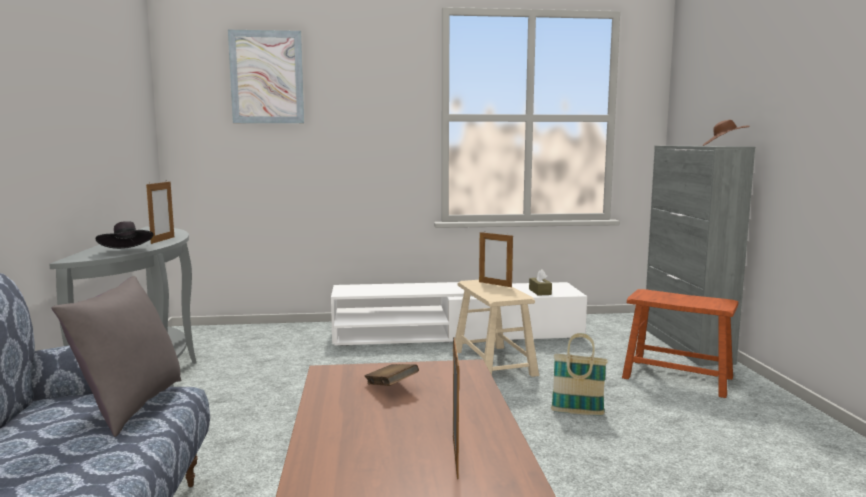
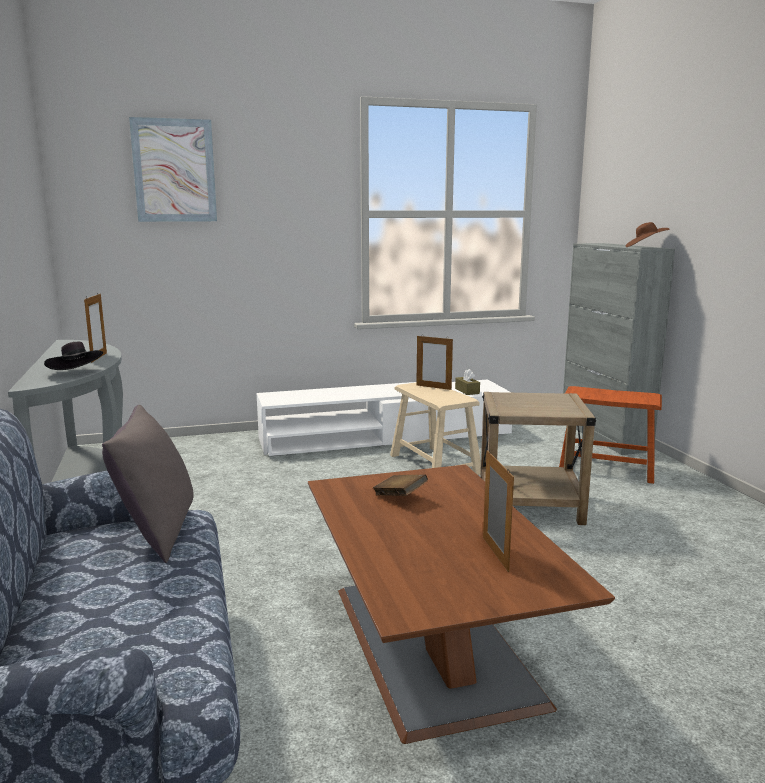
camera: 10 degrees left, 5 degrees up
basket [551,333,608,415] -> beige side table [481,392,596,525]

